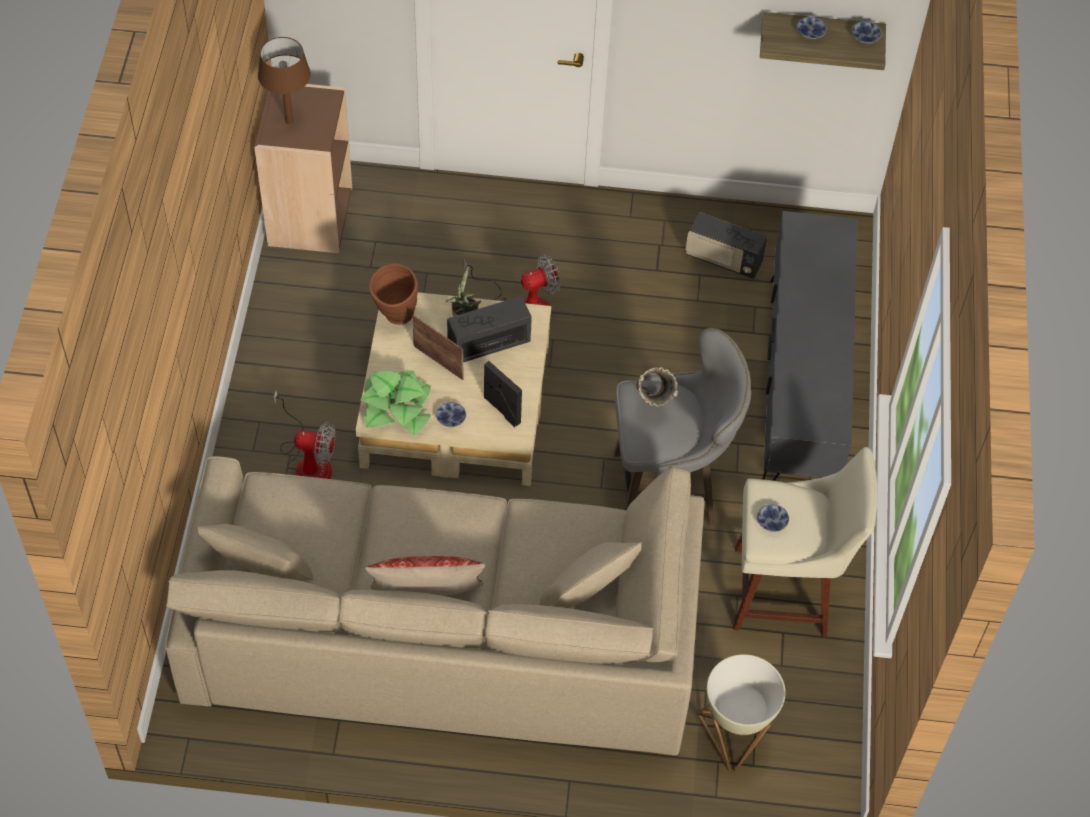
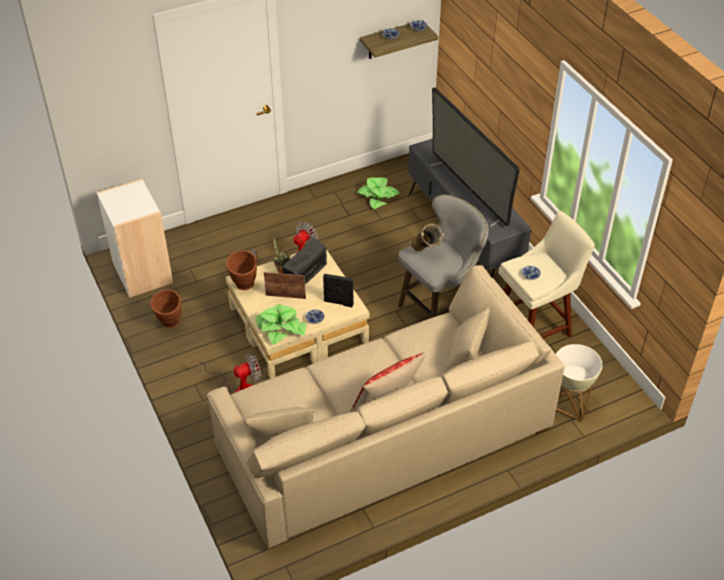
camera: 30 degrees left, 10 degrees down
brown bookcase [254,84,352,253] -> white bookcase [97,179,173,298]
brown table lamp [258,37,311,124] -> none
radio [685,212,768,279] -> potted plant [357,177,400,210]
none -> brown vase [150,290,182,328]
none -> television [429,87,520,228]

